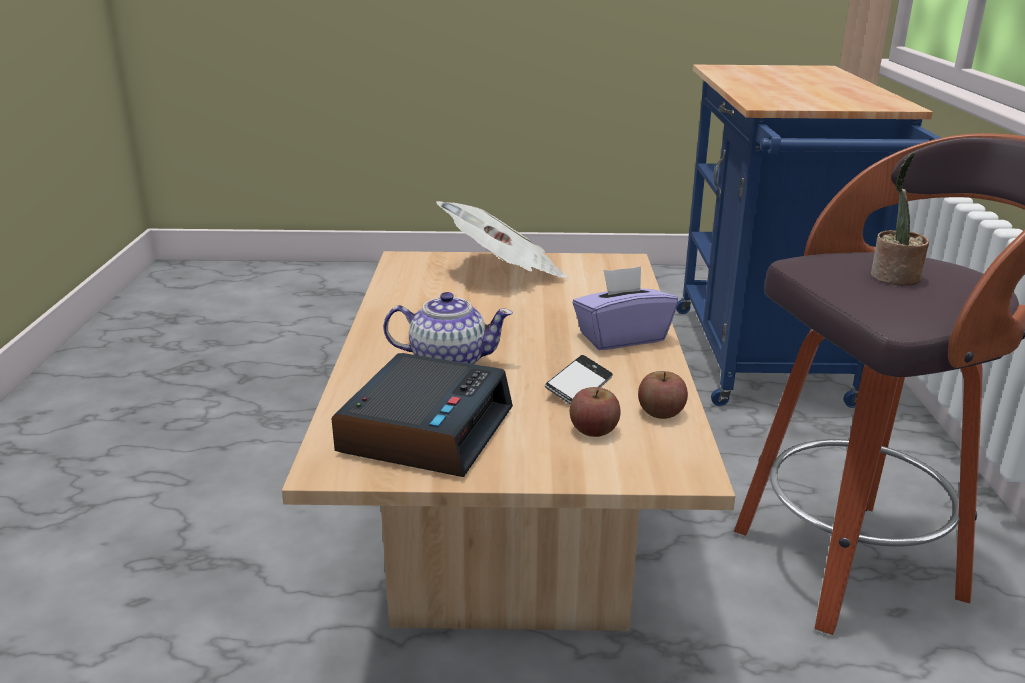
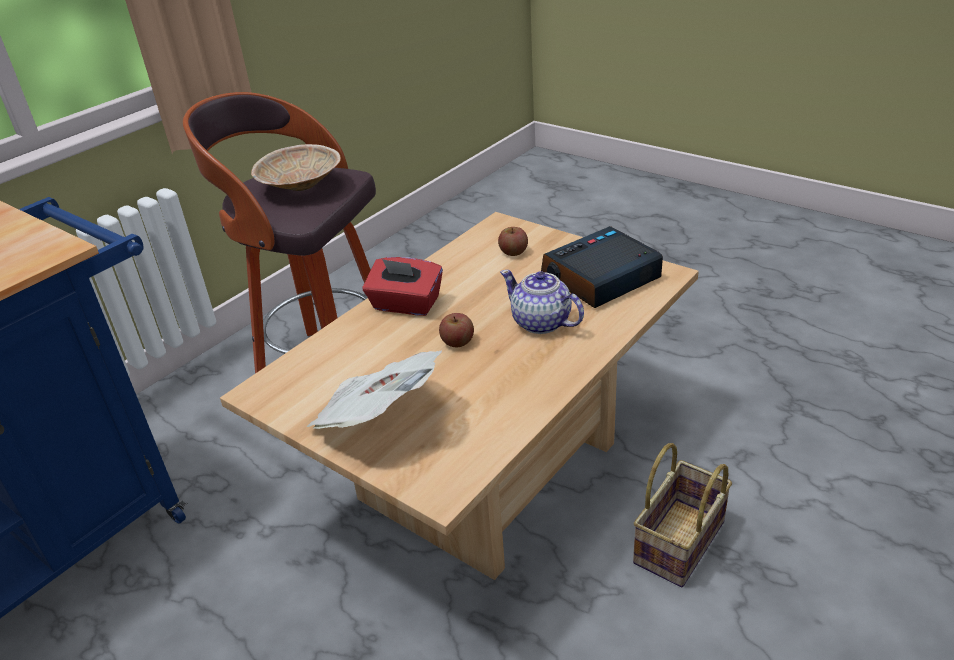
camera: 140 degrees left, 10 degrees up
phone [545,355,613,405] -> none
purple tissue box [573,266,678,350] -> red tissue box [362,257,443,316]
apple [638,371,688,419] -> apple moved to [439,313,474,347]
potted plant [871,152,929,285] -> beige bowl [251,144,341,191]
none -> basket [633,443,732,587]

